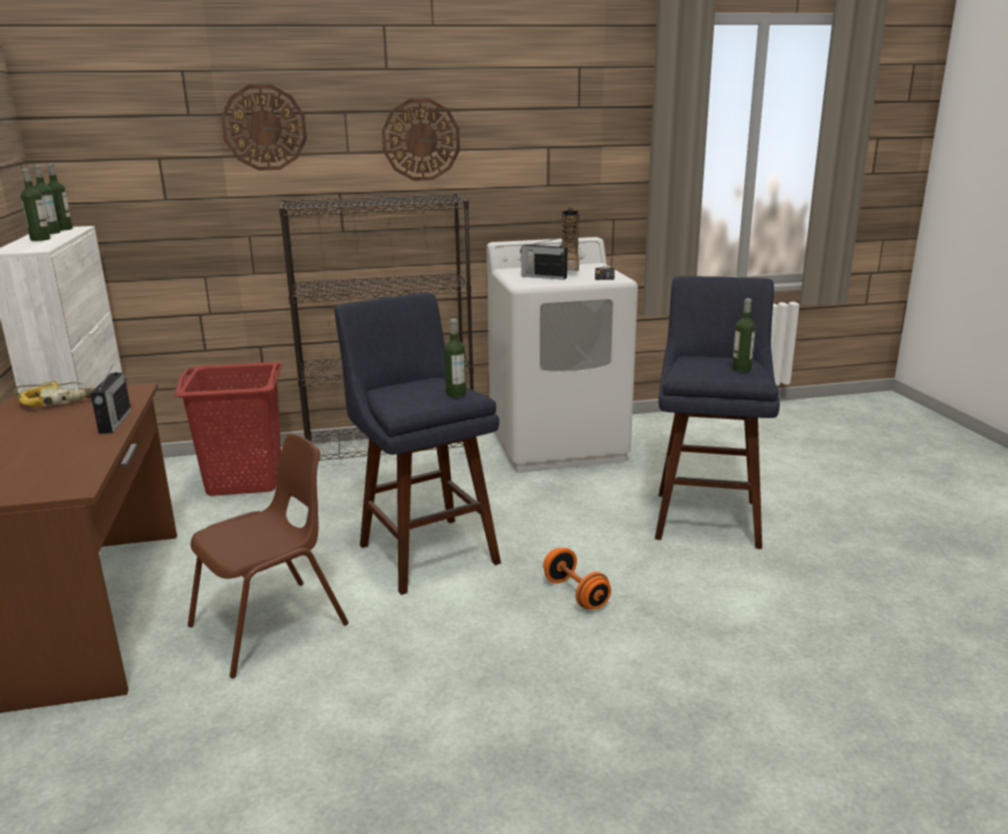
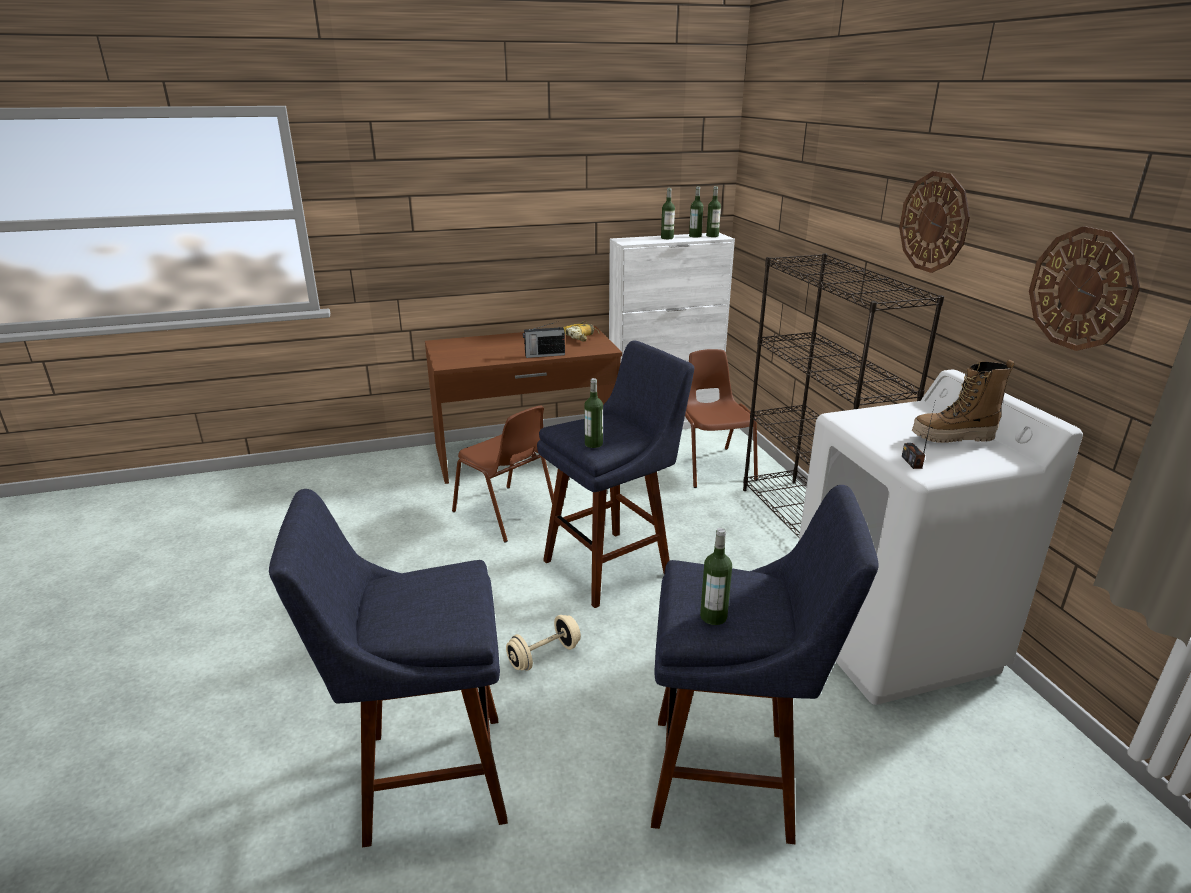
camera: 85 degrees right, 5 degrees up
red laundry basket [174,362,282,496] -> brown chair [685,349,758,488]
wall clock [221,84,307,171] -> wall clock moved to [1029,226,1140,351]
radio [520,238,567,280] -> none
orange dumbbell [543,548,611,609] -> beige dumbbell [506,615,581,671]
none -> blue stool [269,489,508,848]

